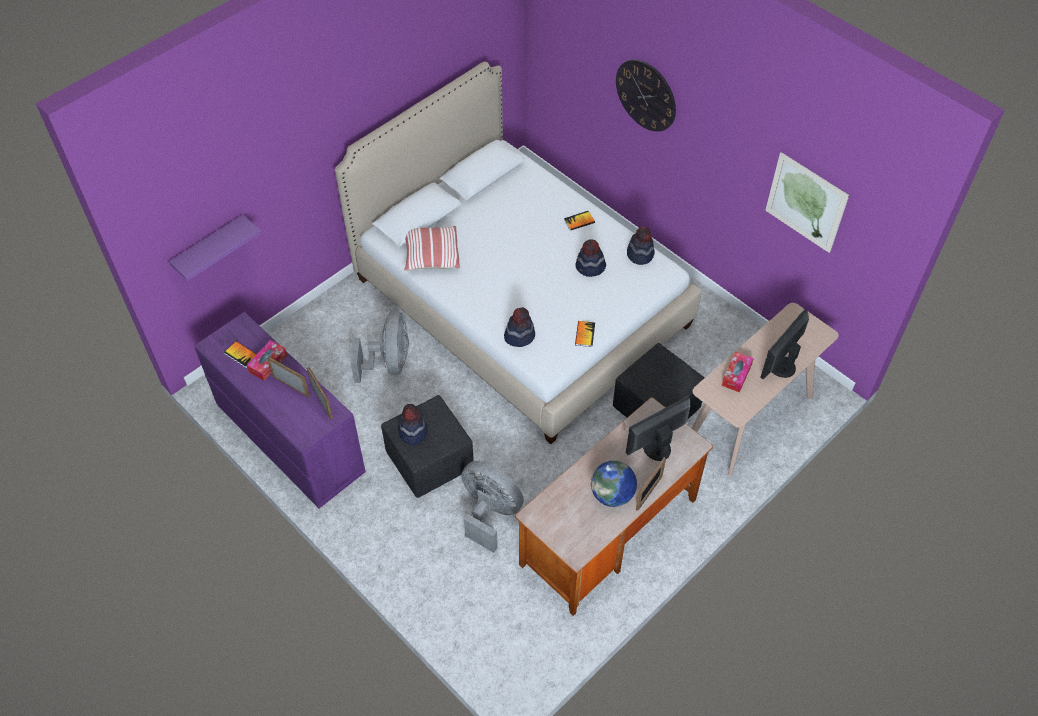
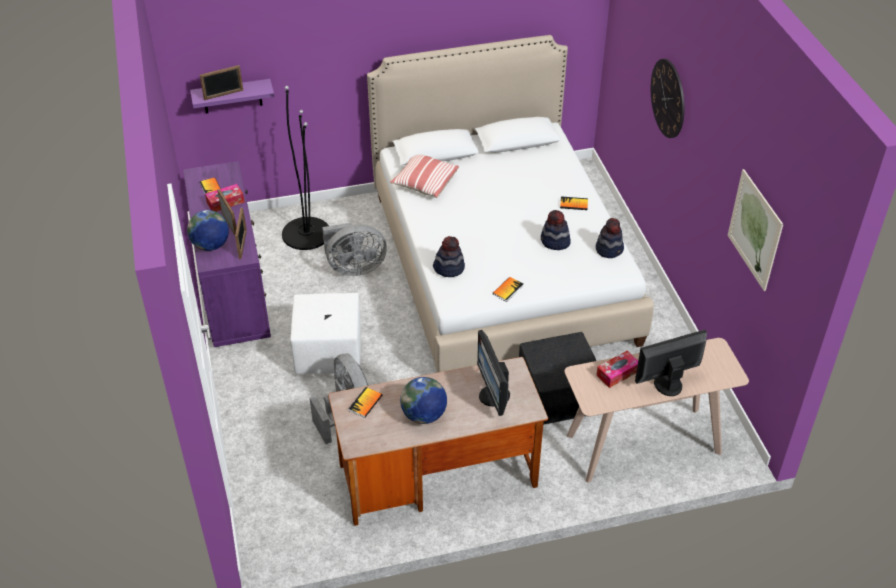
camera: 30 degrees right, 10 degrees down
grey fan [351,311,409,383] -> grey fan turned 45 degrees clockwise [322,222,387,276]
black ottoman [381,395,474,498] -> white ottoman [290,293,361,375]
hat [398,404,428,445] -> none
monitor [626,396,690,461] -> monitor turned 105 degrees counterclockwise [477,330,510,416]
picture frame [636,458,666,511] -> picture frame moved to [200,65,243,100]
none -> globe [187,210,229,251]
none -> black floor lamp [282,86,329,250]
none -> book [349,387,382,418]

